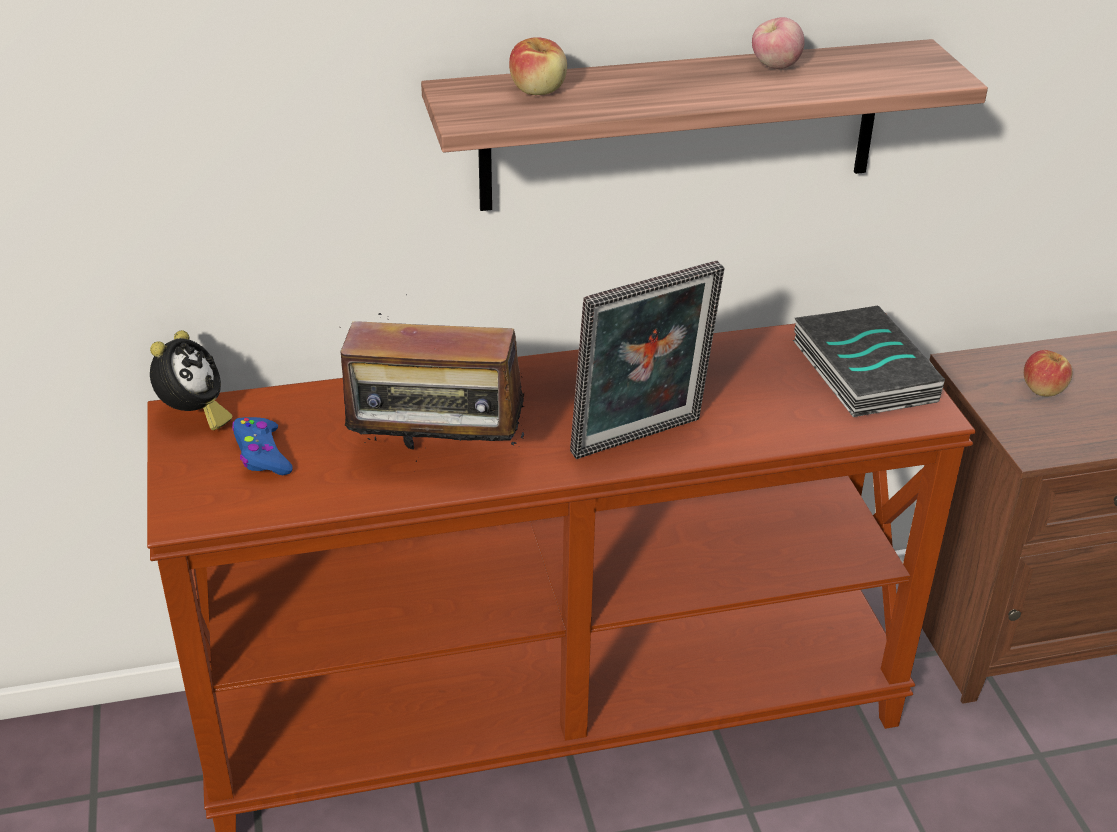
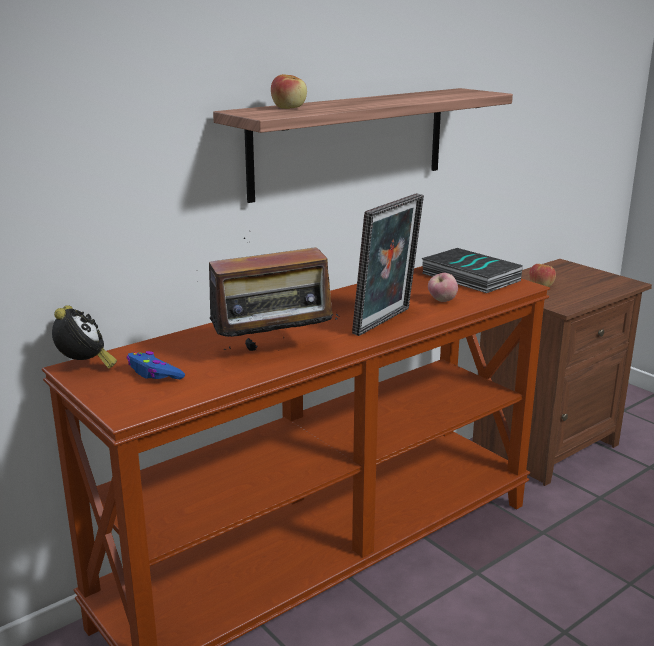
camera: 25 degrees left, 15 degrees down
apple [752,17,805,69] -> apple moved to [428,273,458,302]

